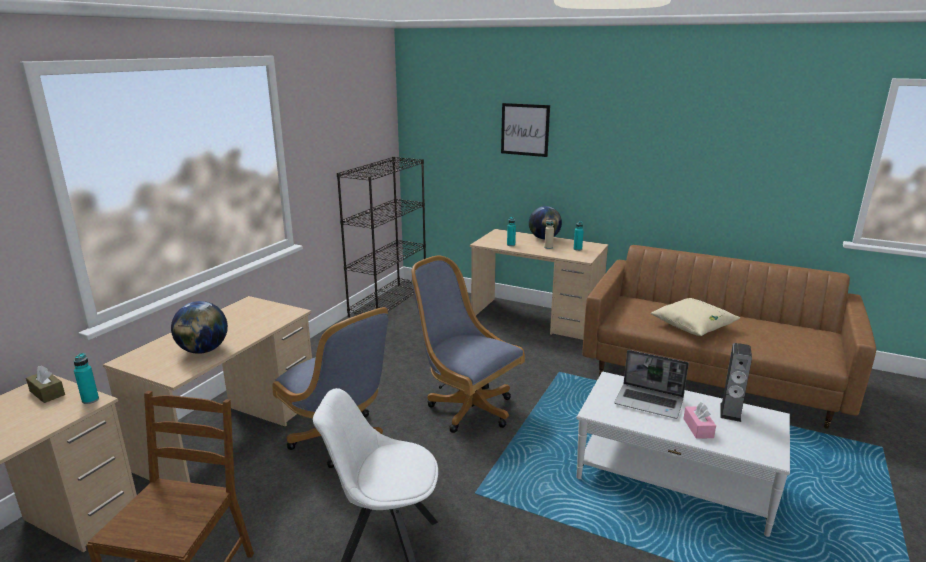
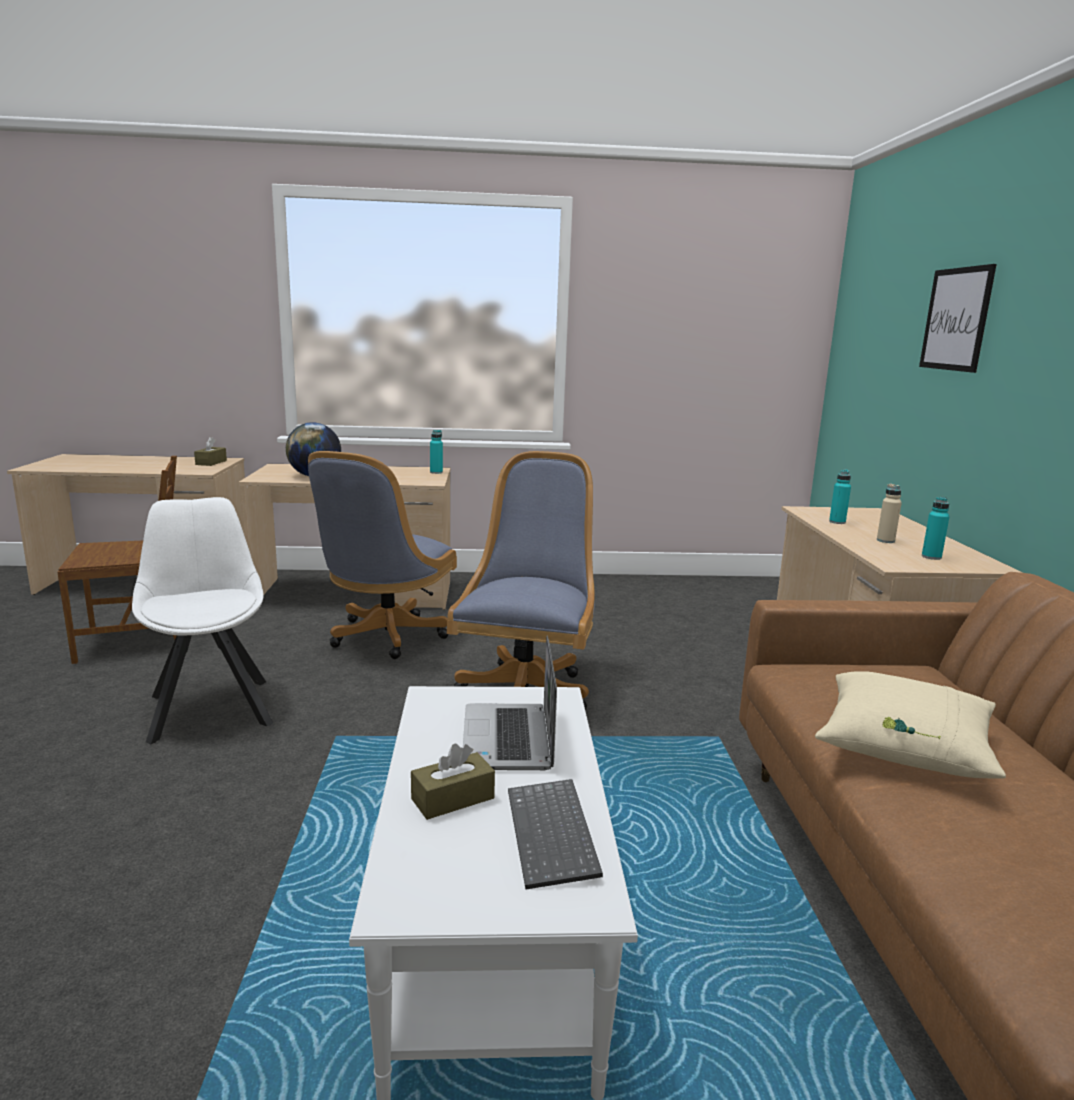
camera: 60 degrees right, 5 degrees down
turquoise bottle [74,353,99,404] -> turquoise bottle moved to [430,430,443,474]
black bookcase [337,157,426,317] -> none
globe [529,206,562,239] -> none
pink tissue box [683,402,716,439] -> brown tissue box [411,744,495,820]
speaker [720,343,752,422] -> keyboard [508,779,603,889]

